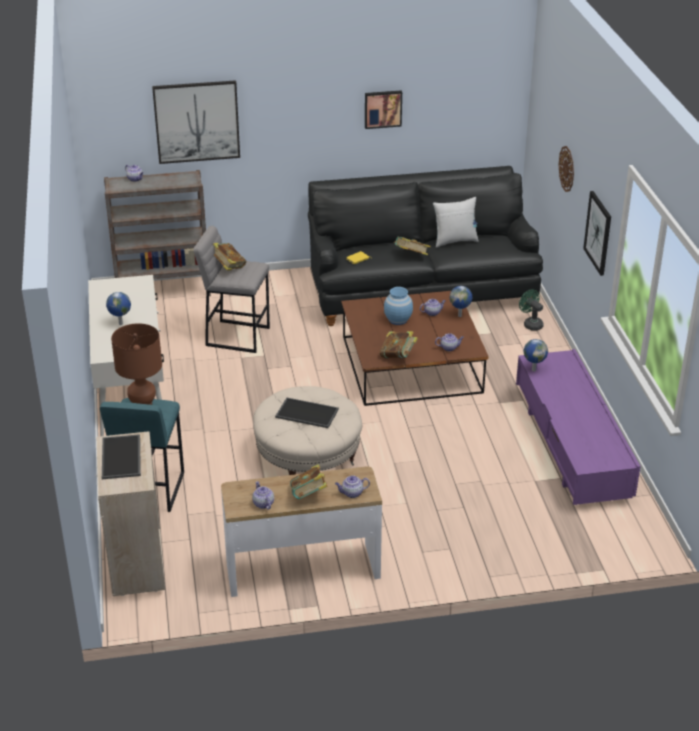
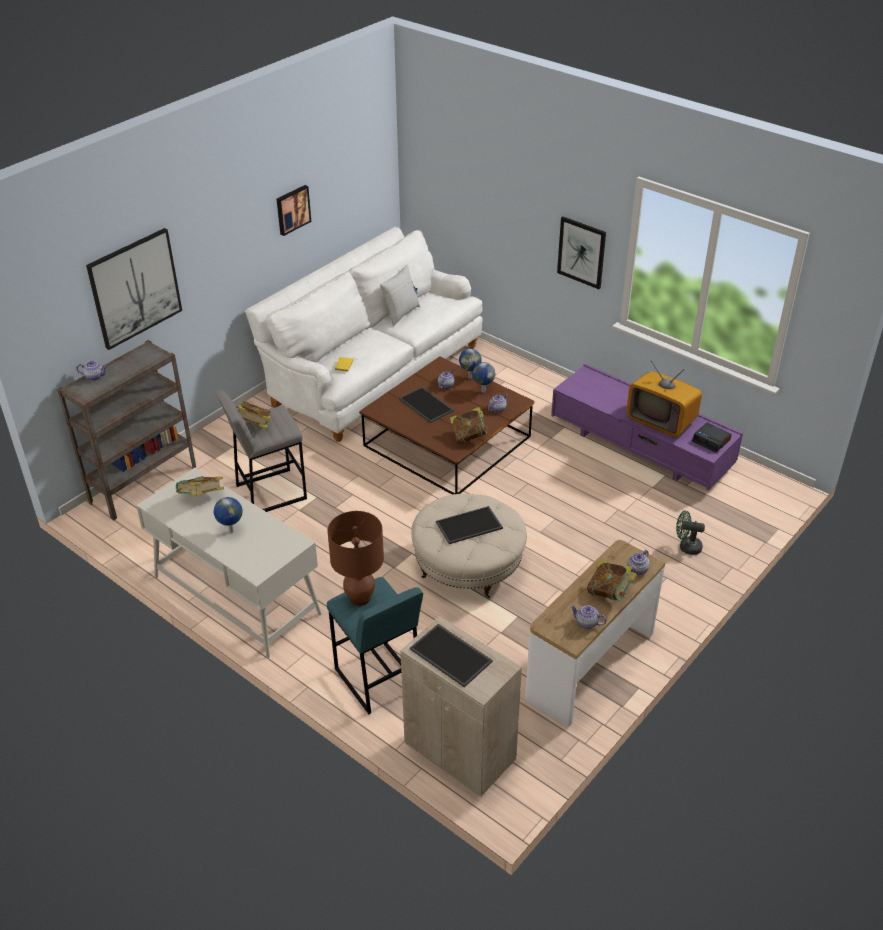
camera: 40 degrees left, 5 degrees up
black sofa [308,166,543,326] -> white sofa [245,227,482,442]
blue vase [384,287,413,325] -> tray [399,387,454,423]
book [393,237,431,255] -> book moved to [176,476,224,495]
green fan [519,289,544,331] -> green fan moved to [676,510,705,555]
globe [524,339,548,372] -> globe moved to [472,362,495,393]
wall clock [559,146,574,192] -> none
none -> television [626,360,702,437]
none -> alarm clock [692,423,732,453]

